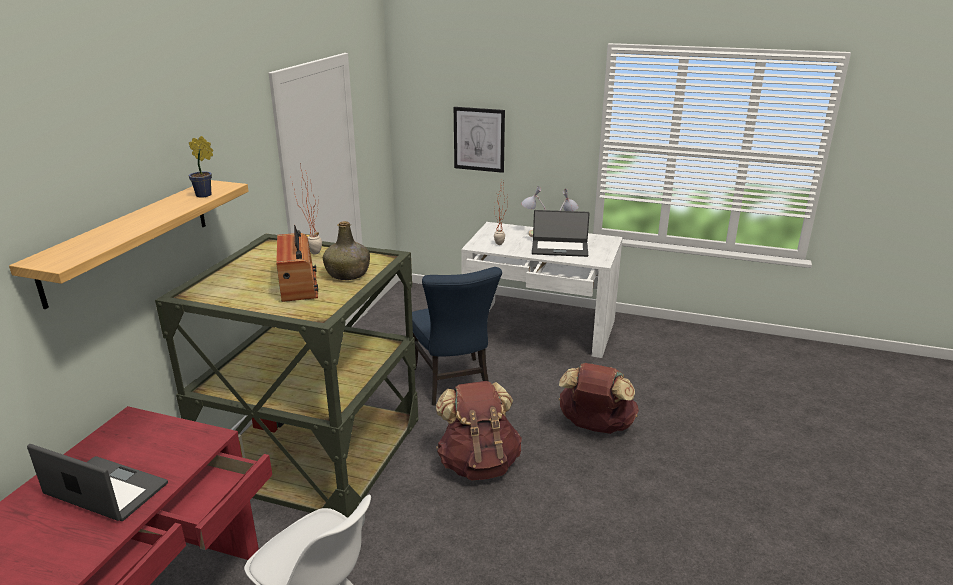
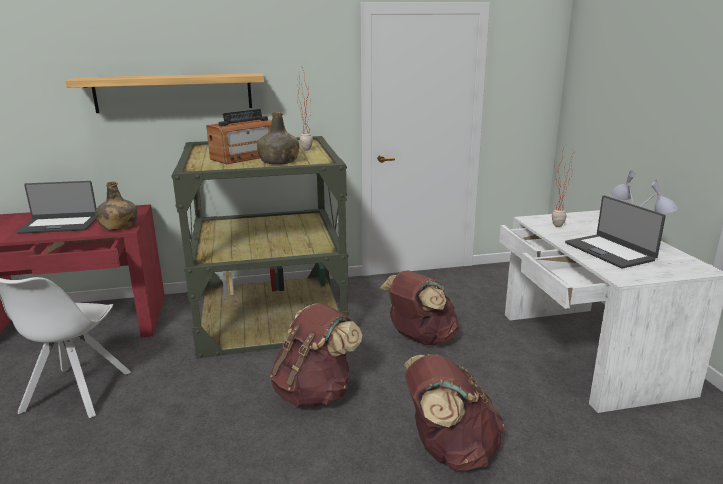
camera: 60 degrees right, 5 degrees down
laptop [27,444,168,521] -> laptop turned 90 degrees clockwise [17,181,97,234]
potted plant [189,136,213,198] -> none
blue chair [412,267,502,406] -> brown backpack [380,270,459,345]
picture [454,107,505,173] -> none
none -> green bottle [95,182,137,231]

